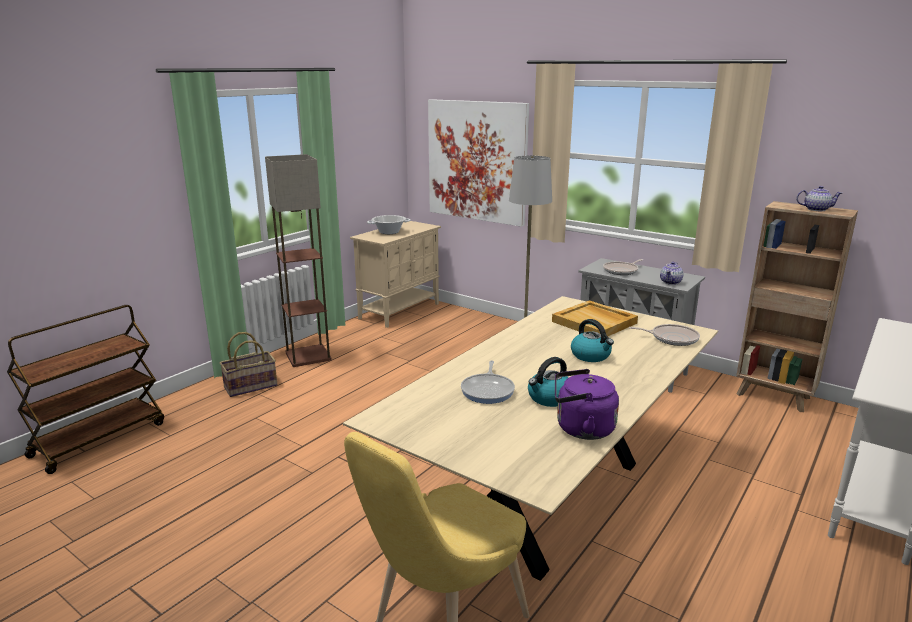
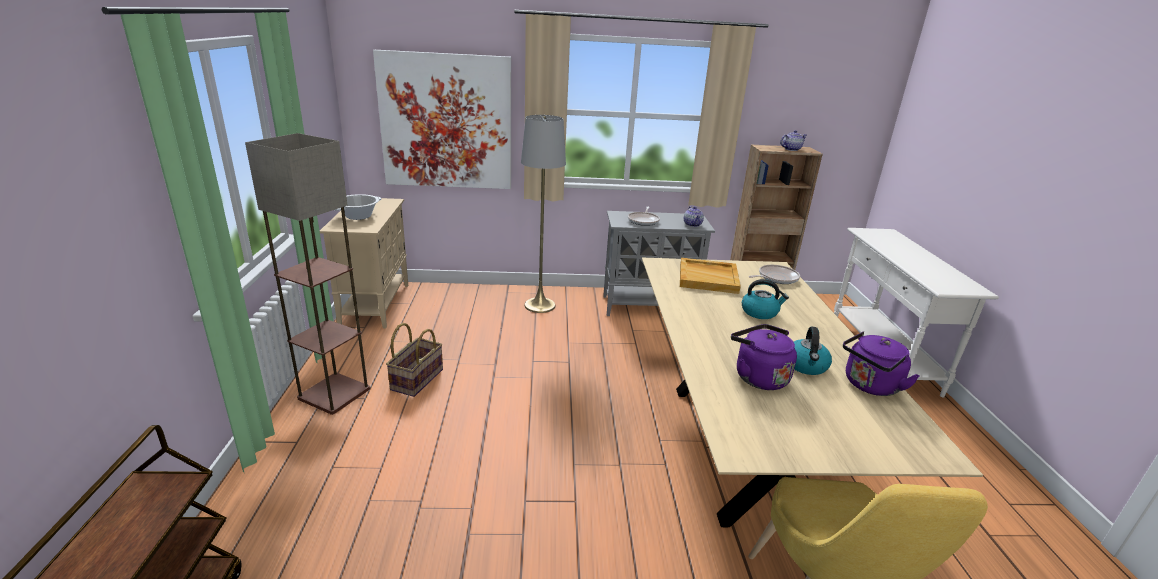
camera: 40 degrees left, 5 degrees up
basket [220,332,277,397] -> basket moved to [386,323,443,397]
frying pan [461,360,515,404] -> purple kettle [731,324,797,390]

